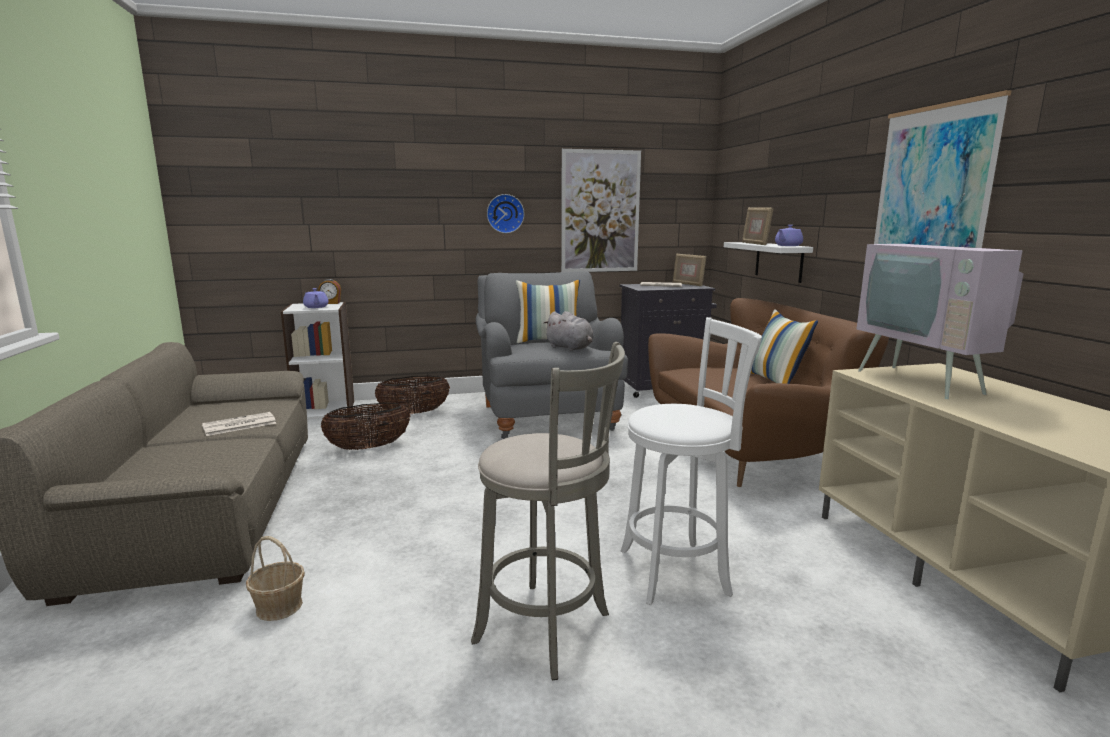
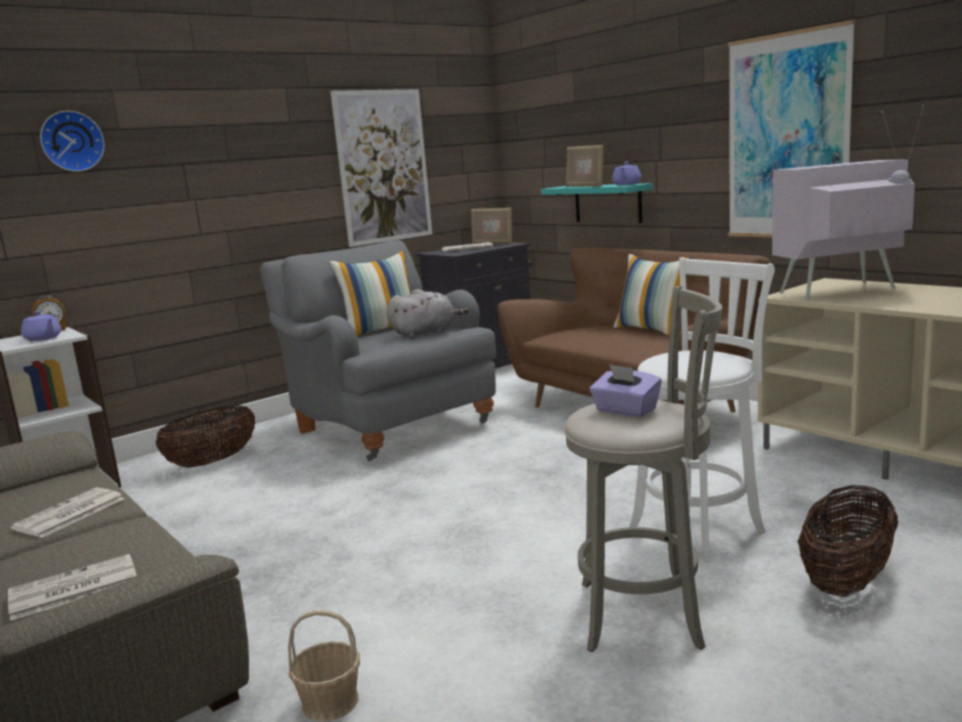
camera: 25 degrees left, 0 degrees up
basket [321,402,411,450] -> basket moved to [798,485,898,597]
wall clock [487,194,524,233] -> wall clock moved to [40,111,105,172]
grey plush toy [543,311,594,351] -> grey plush toy turned 45 degrees counterclockwise [387,289,469,338]
white shelf [724,242,813,283] -> turquoise shelf [541,183,653,223]
television [857,192,1023,399] -> television turned 120 degrees clockwise [772,105,924,300]
none -> newspaper [8,554,137,621]
none -> purple tissue box [590,364,662,417]

